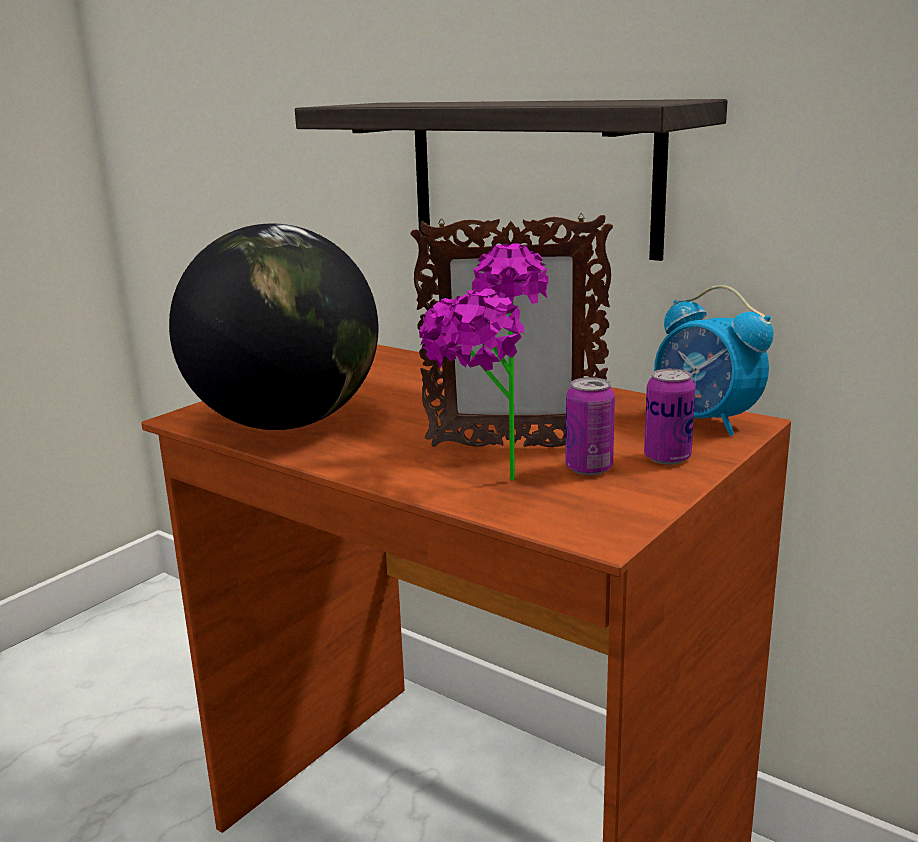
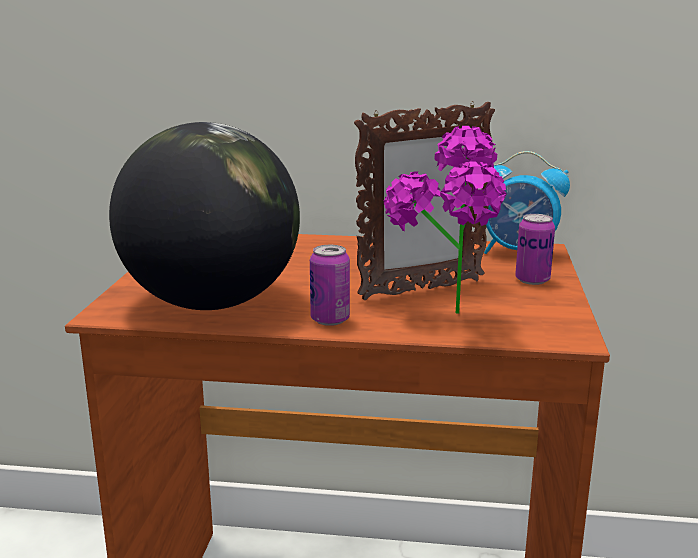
camera: 30 degrees left, 0 degrees up
shelf [295,99,728,261] -> none
can [565,377,615,475] -> can moved to [310,245,350,326]

